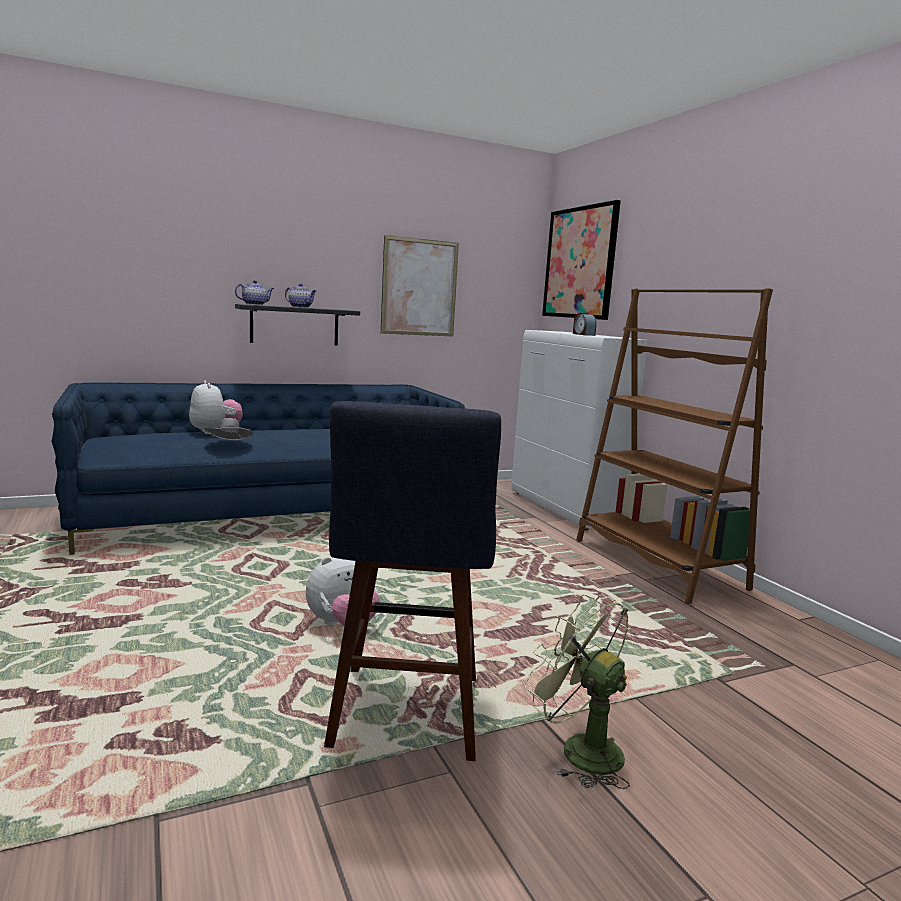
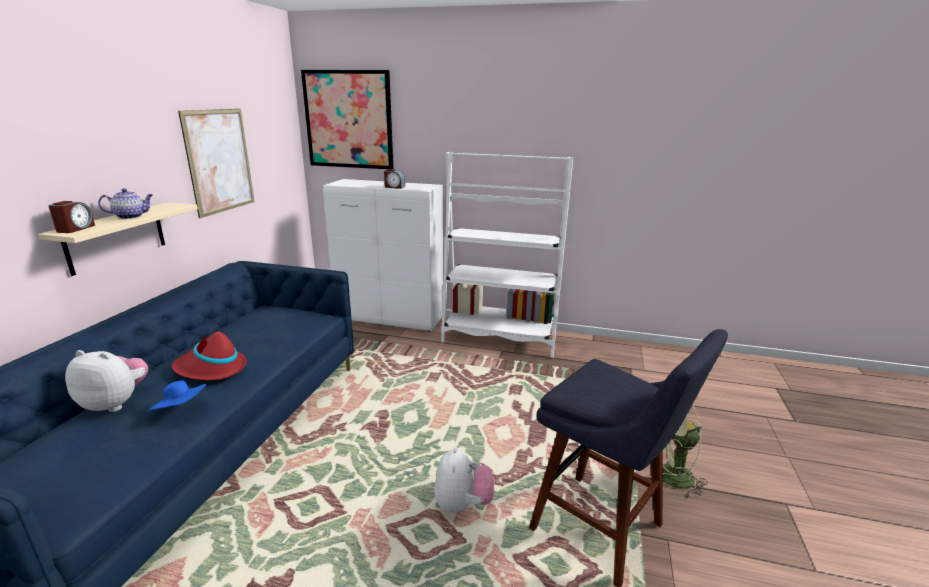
camera: 50 degrees left, 10 degrees up
grey hat [205,418,253,440] -> blue hat [147,380,206,411]
teapot [235,280,274,305] -> alarm clock [48,201,95,233]
black shelf [235,304,360,346] -> beige shelf [38,202,198,276]
brown bookcase [576,288,773,604] -> white bookcase [441,152,573,358]
none -> red hat [172,331,247,380]

